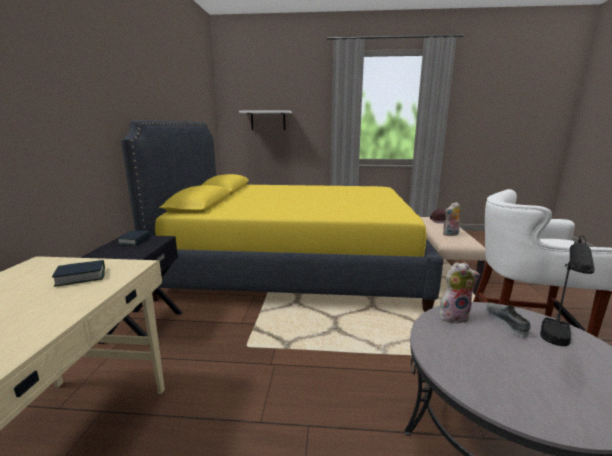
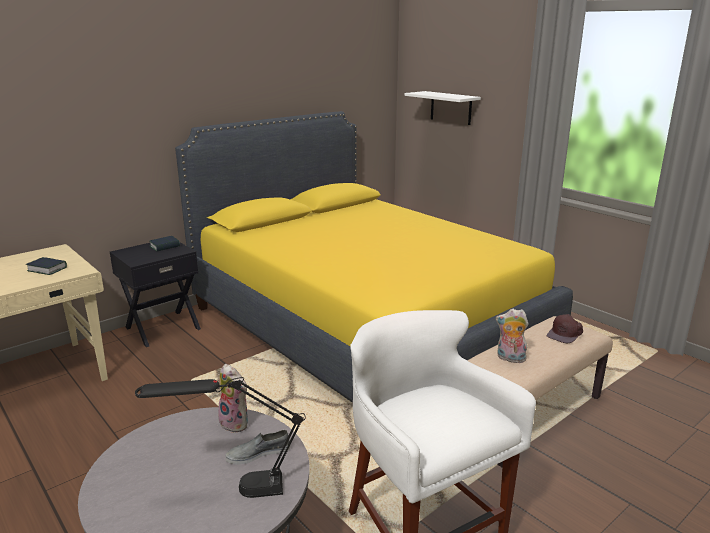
camera: 45 degrees right, 5 degrees up
grey shoe [486,303,531,338] -> grey shoe turned 150 degrees counterclockwise [226,430,290,464]

